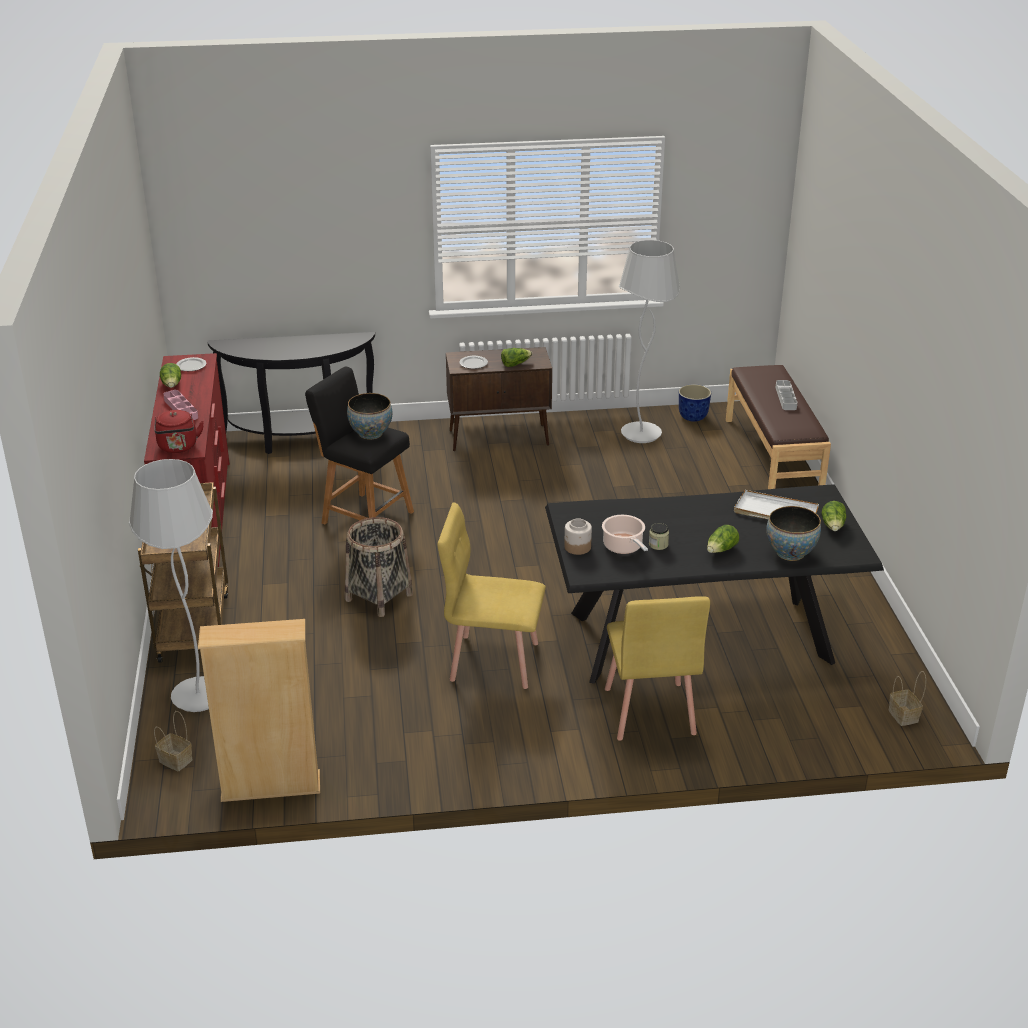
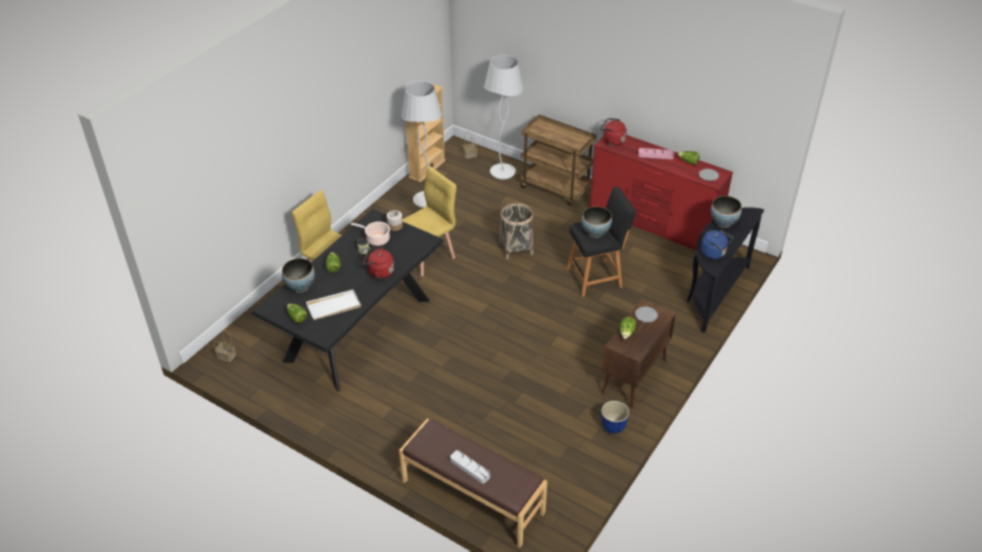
camera: 130 degrees right, 10 degrees up
white floor lamp [619,240,680,443] -> white floor lamp moved to [401,81,442,208]
planter [679,384,711,422] -> planter moved to [601,401,629,434]
none -> red kettle [363,247,394,279]
none -> blue kettle [701,230,733,259]
none -> bowl [711,196,742,228]

